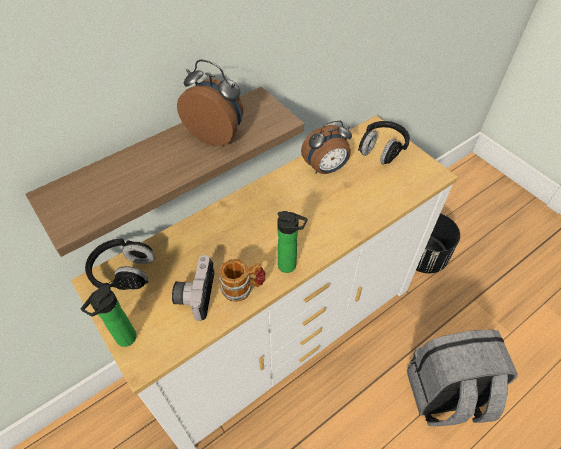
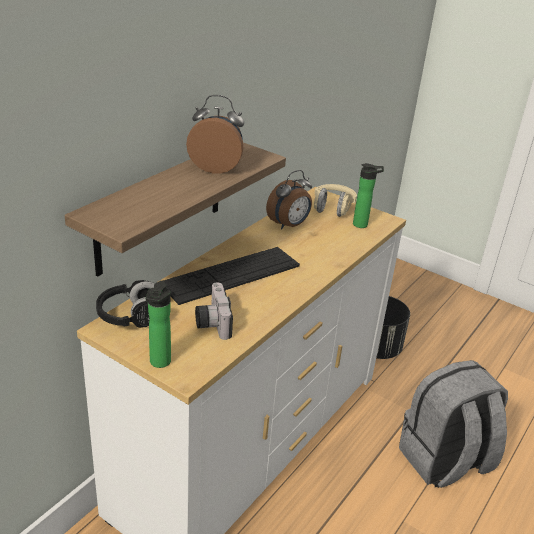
camera: 20 degrees left, 20 degrees down
mug [219,259,266,302] -> none
bottle [277,211,307,273] -> bottle moved to [353,163,384,228]
black headphones [358,121,410,164] -> beige headphones [314,184,357,217]
none -> keyboard [163,247,300,305]

